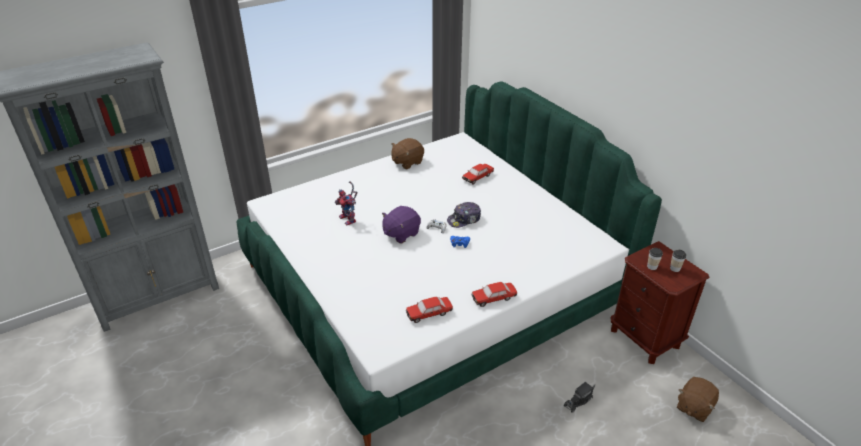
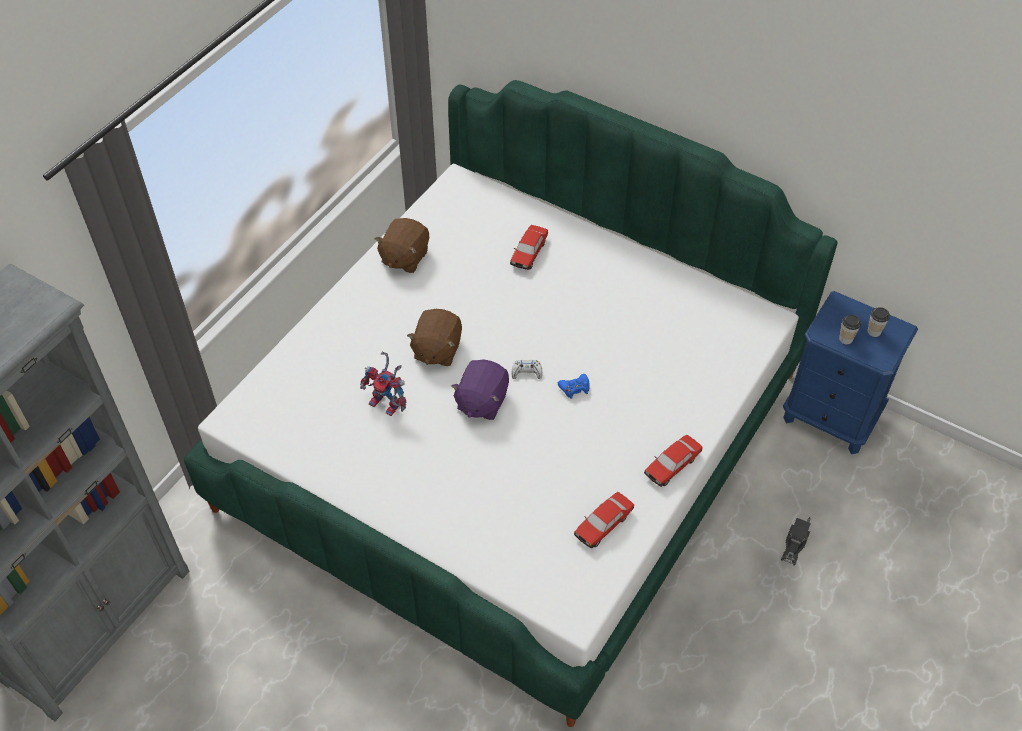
camera: 25 degrees left, 15 degrees up
cap [447,202,481,228] -> none
brown nightstand [611,241,710,364] -> blue nightstand [783,291,918,454]
brown plush toy [677,377,719,422] -> brown plush toy moved to [407,309,462,366]

